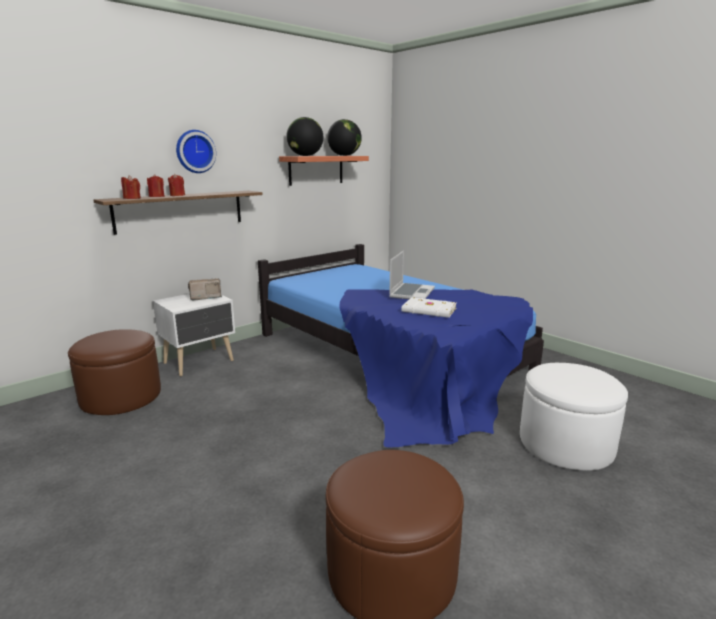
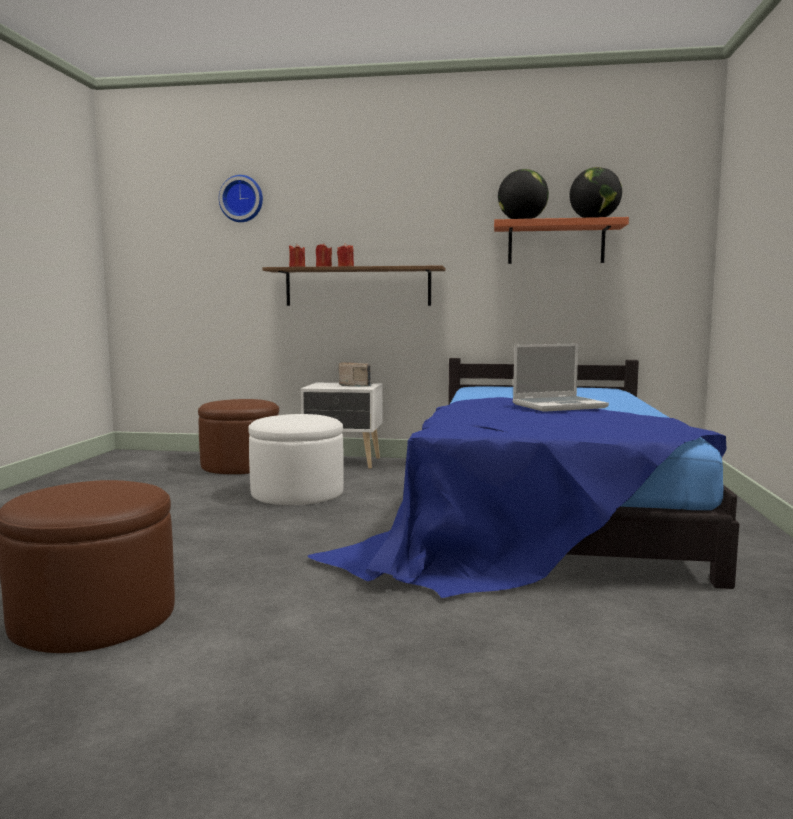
camera: 50 degrees right, 10 degrees down
wall clock [176,130,216,173] -> wall clock moved to [219,175,263,222]
white book [401,297,457,318] -> none
white ottoman [520,363,628,471] -> white ottoman moved to [248,414,344,505]

